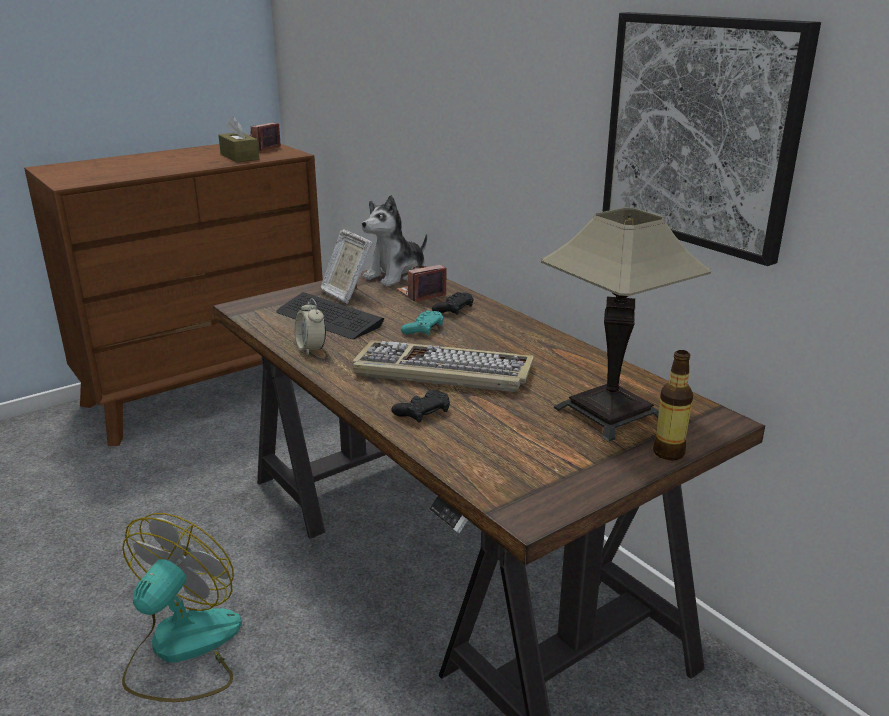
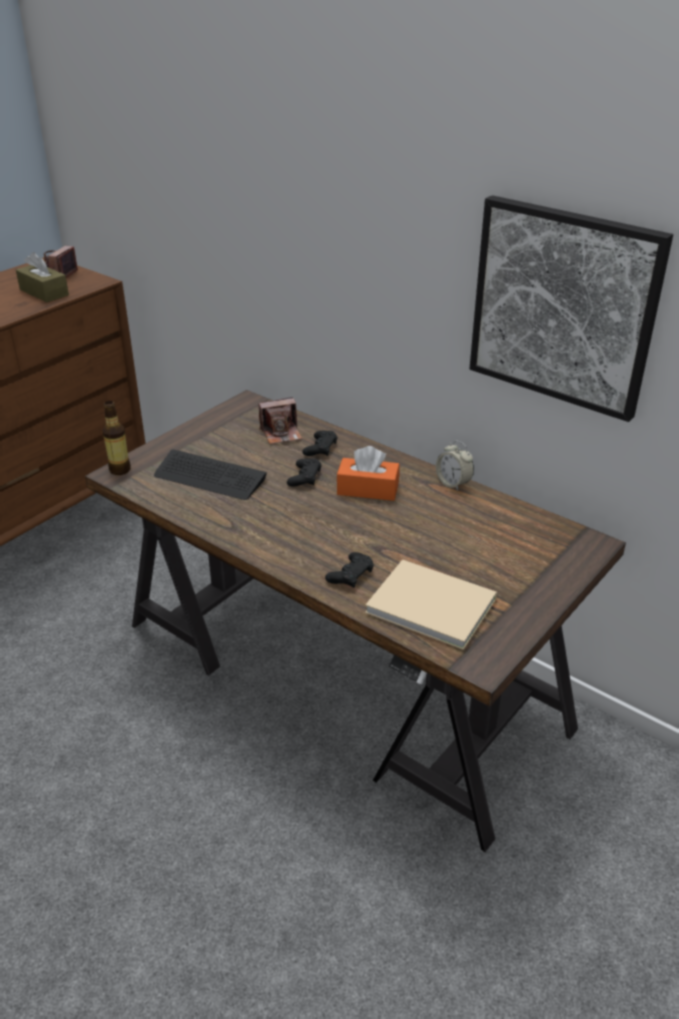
camera: 15 degrees left, 10 degrees up
fan [122,513,242,702] -> none
alarm clock [295,298,326,355] -> alarm clock moved to [436,440,474,491]
picture frame [320,229,373,304] -> none
keyboard [352,340,534,392] -> none
plush toy [362,195,427,287] -> none
camera [397,265,447,302] -> camera turned 150 degrees counterclockwise [259,397,302,444]
turquoise game controller [401,310,444,336] -> black game controller [287,458,321,487]
table lamp [541,207,711,442] -> none
bottle [653,350,693,460] -> bottle moved to [103,401,131,475]
none -> orange tissue box [337,446,399,501]
none -> beige book [365,559,497,650]

